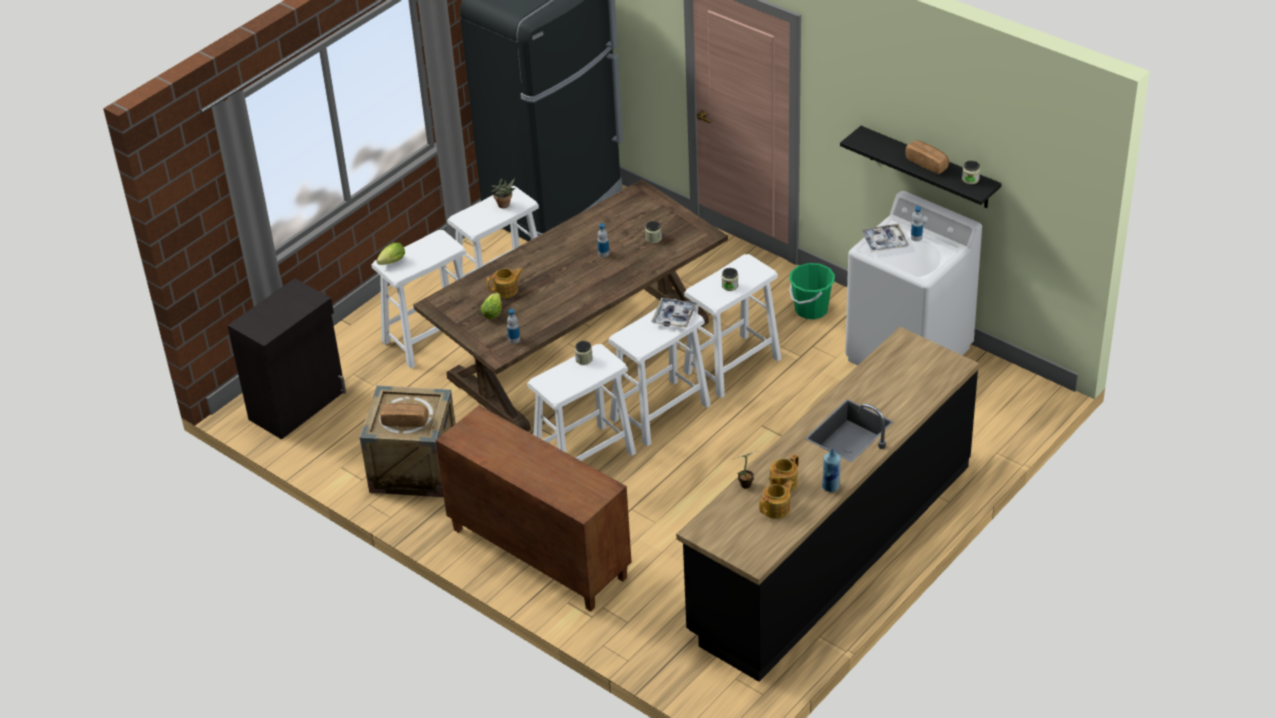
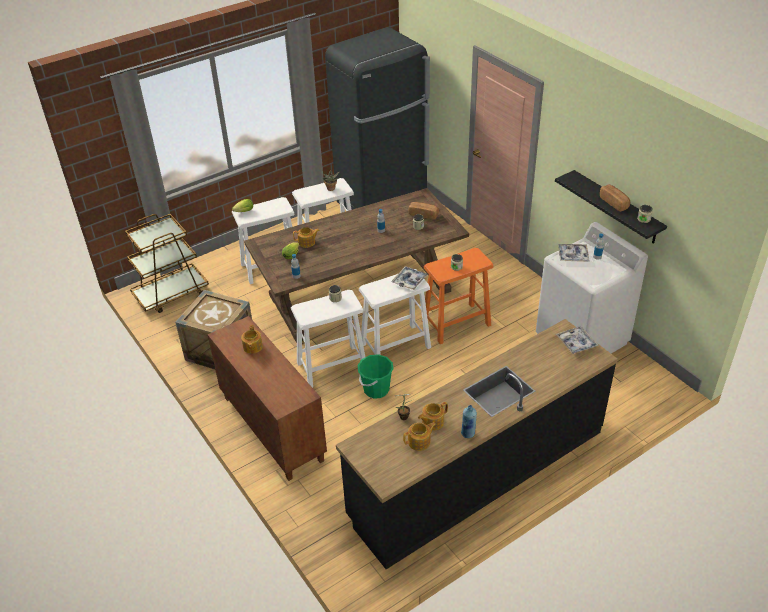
camera: 15 degrees right, 0 degrees up
black cabinet [227,278,346,440] -> brown cart [125,214,209,313]
bread [380,403,428,427] -> bread moved to [408,202,439,219]
white stool [683,254,781,398] -> orange stool [424,248,494,344]
green bucket [789,263,835,319] -> green bucket moved to [358,354,393,399]
none -> teapot [241,325,263,354]
none -> tray [556,326,599,354]

